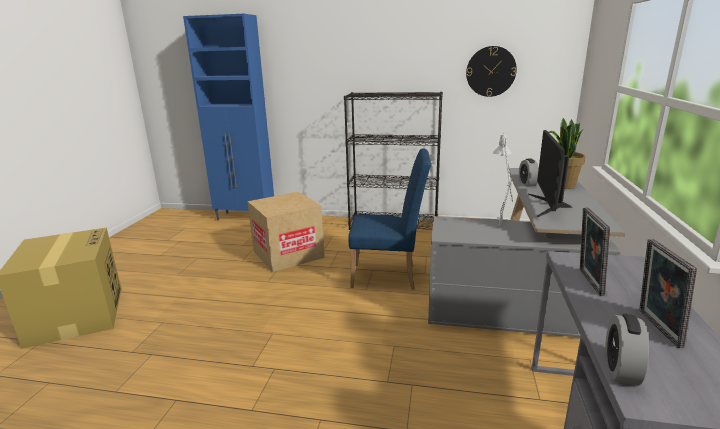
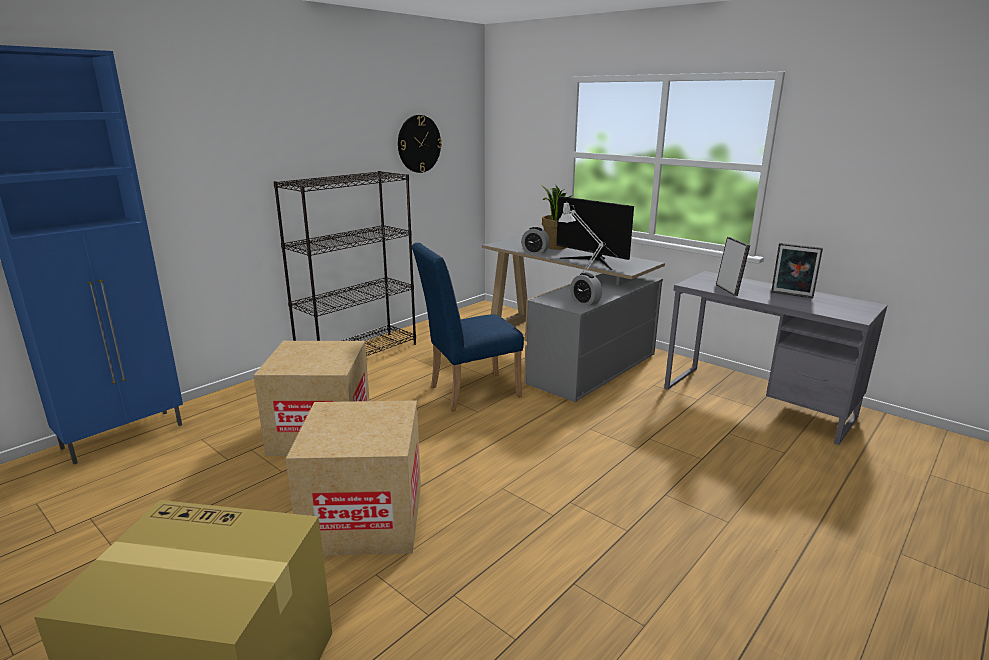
camera: 60 degrees left, 0 degrees up
blue chair [348,149,432,289] -> blue chair turned 150 degrees counterclockwise [412,243,524,412]
picture frame [580,208,610,296] -> picture frame turned 135 degrees counterclockwise [716,237,750,296]
alarm clock [605,314,649,386] -> alarm clock moved to [570,273,602,306]
none -> cardboard box [286,400,421,555]

